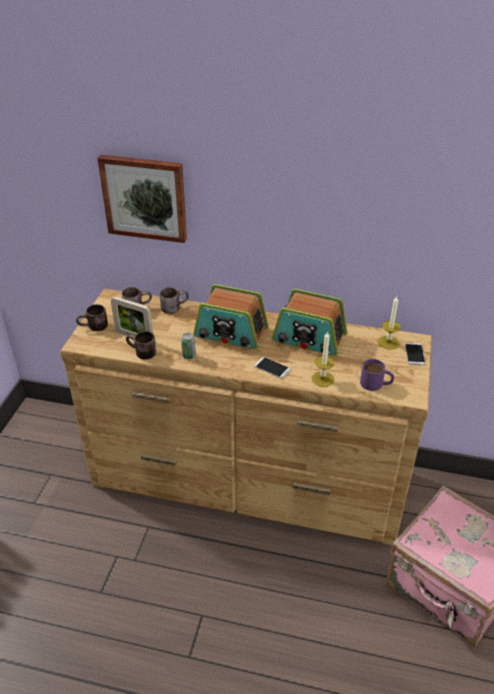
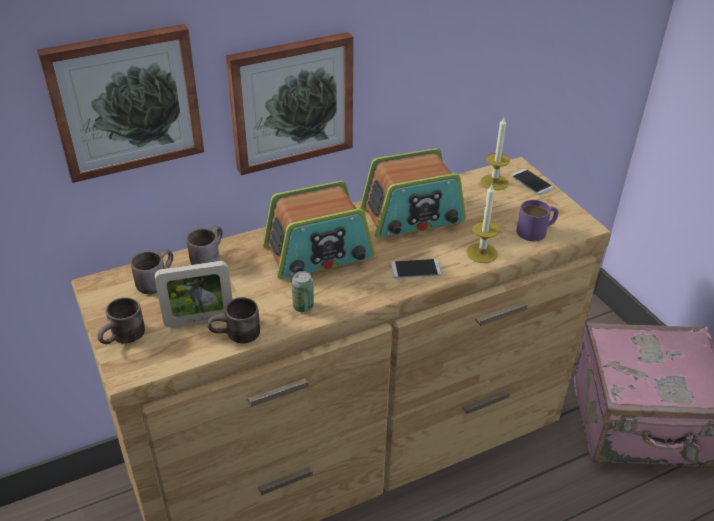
camera: 40 degrees left, 0 degrees up
none -> picture [226,32,354,175]

